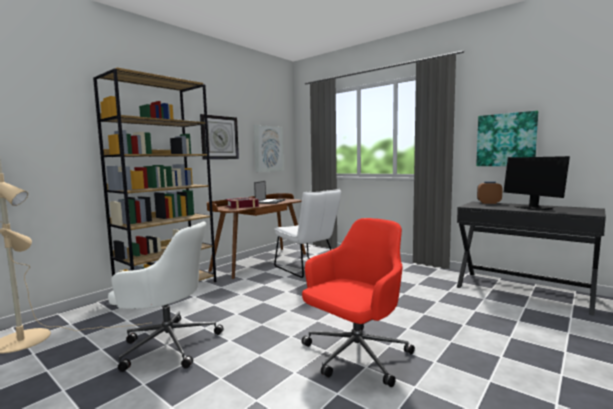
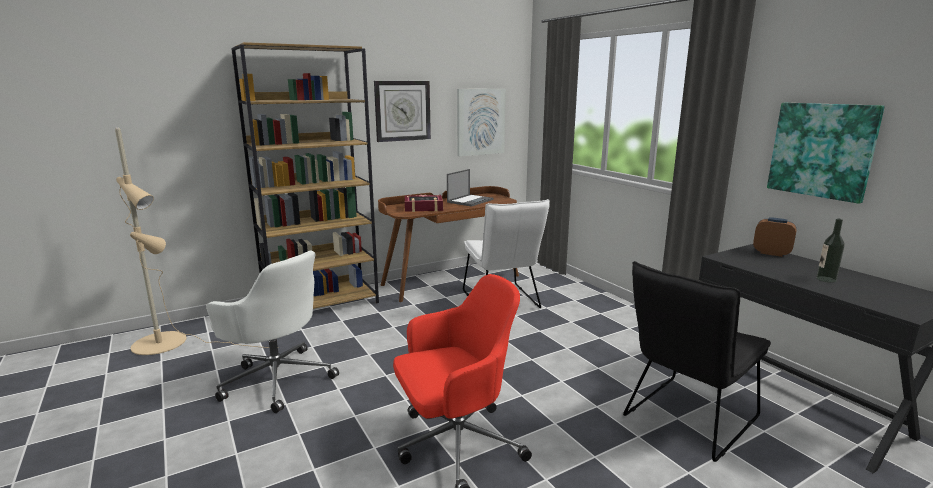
camera: 20 degrees right, 10 degrees up
monitor [504,156,570,211] -> bottle [816,219,845,283]
none -> black chair [623,261,771,462]

